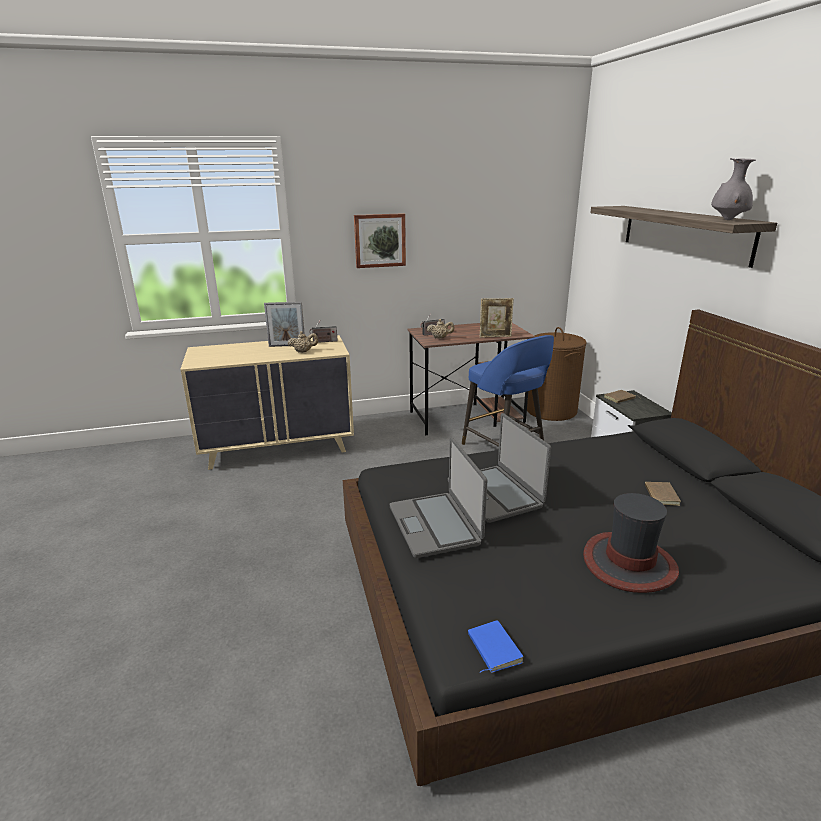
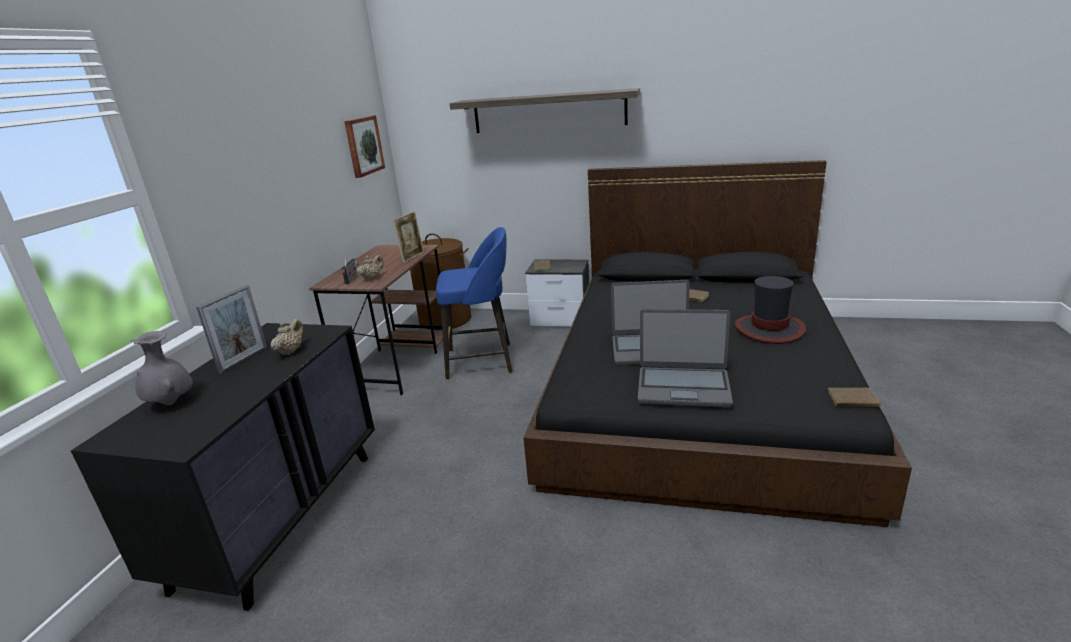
camera: 60 degrees left, 0 degrees up
beige dresser [180,335,354,470] -> black dresser [71,323,375,611]
radio [310,320,338,343] -> none
picture [354,213,406,268] -> picture moved to [344,115,385,178]
blue book [468,620,524,673] -> brown book [828,388,884,409]
grey vase [711,158,756,220] -> grey vase moved to [130,331,193,406]

